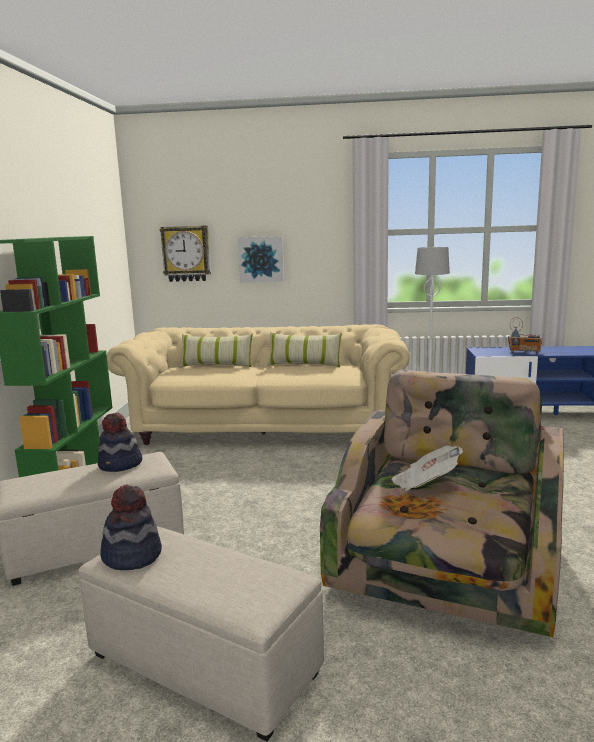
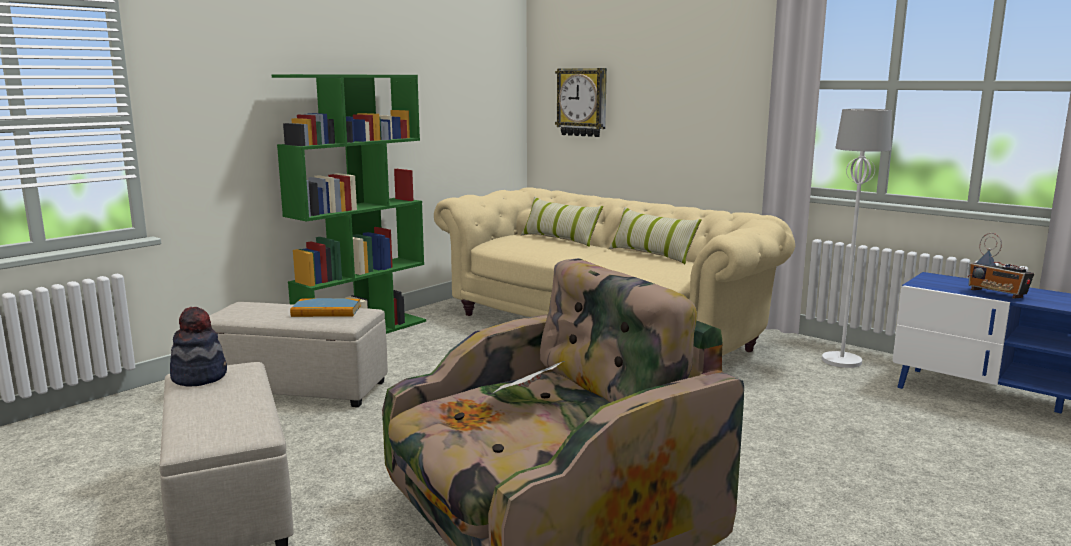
camera: 35 degrees right, 0 degrees up
hat [98,413,142,472] -> book [290,298,361,317]
picture [238,236,284,282] -> none

